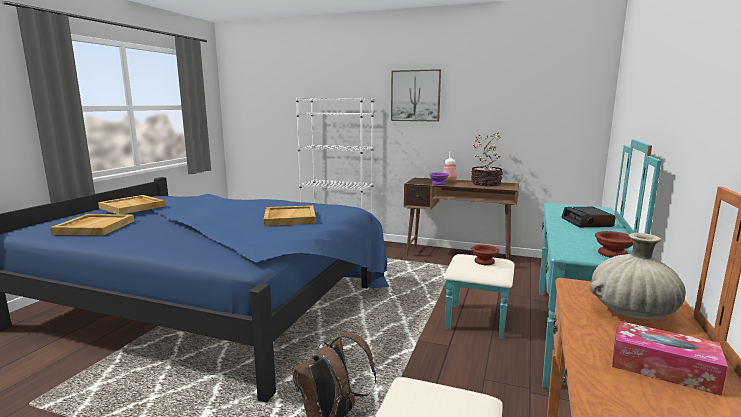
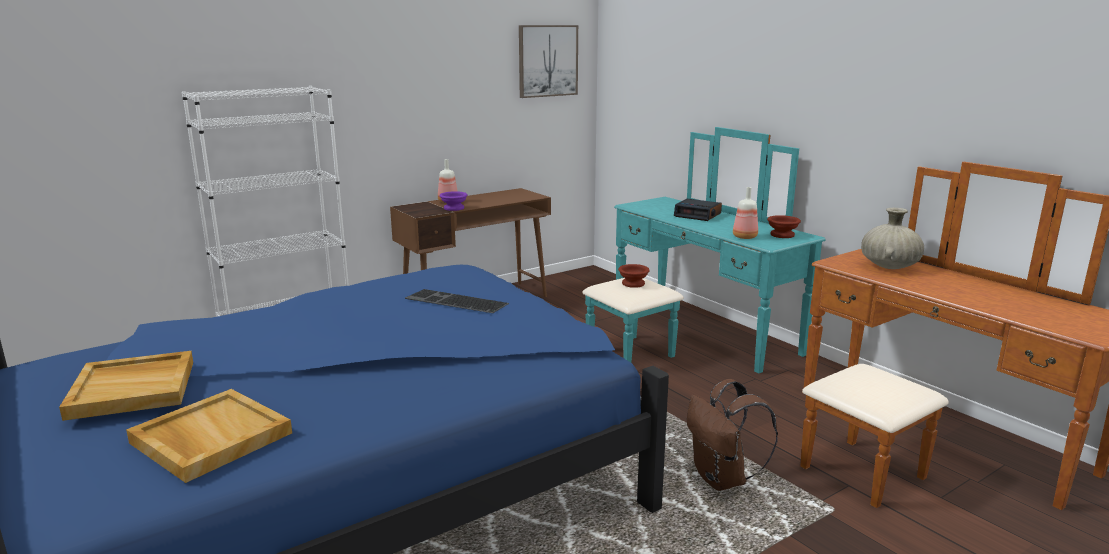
camera: 55 degrees left, 5 degrees up
beige tray [264,205,316,226] -> keyboard [405,289,509,313]
picture [391,69,441,122] -> picture moved to [519,25,578,98]
potted plant [471,132,503,186] -> none
tissue box [612,321,728,396] -> none
none -> bottle [733,187,758,239]

